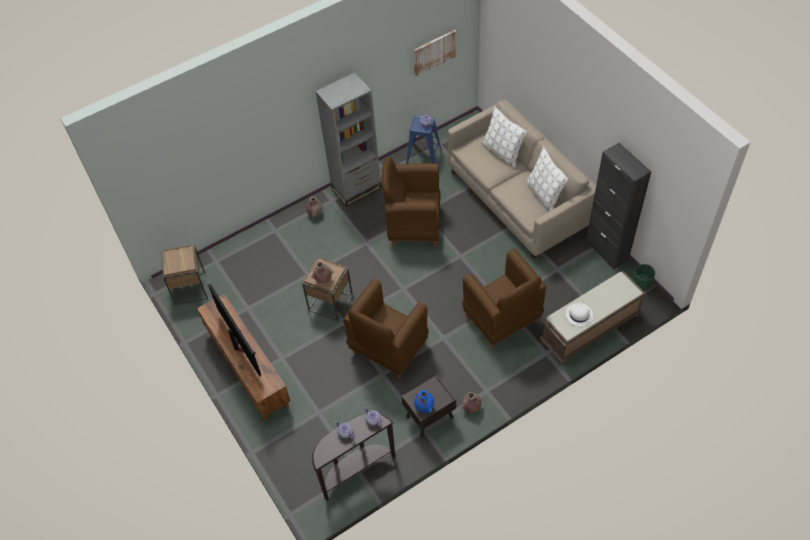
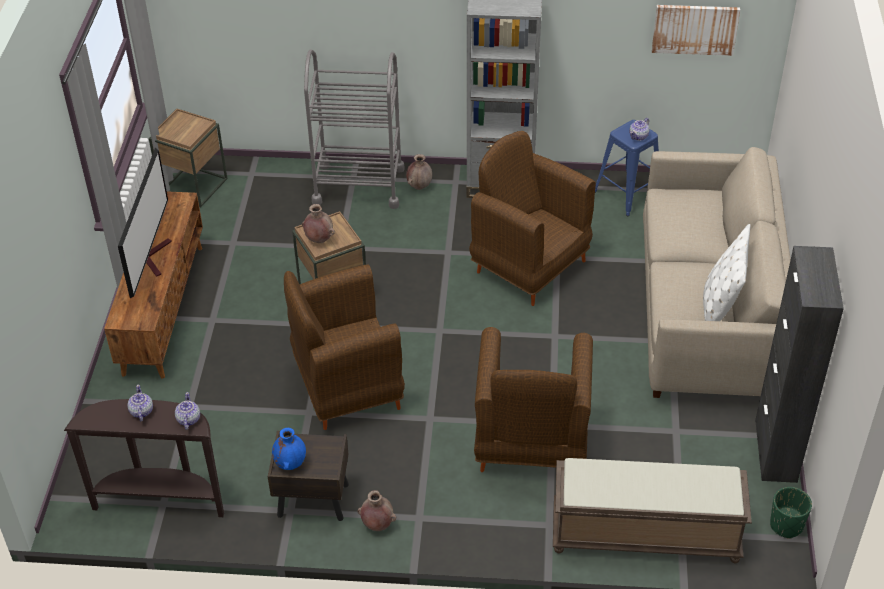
camera: 35 degrees right, 10 degrees down
white pillow [482,107,527,168] -> none
white hat [566,303,593,326] -> none
none -> grey cart [304,49,405,209]

